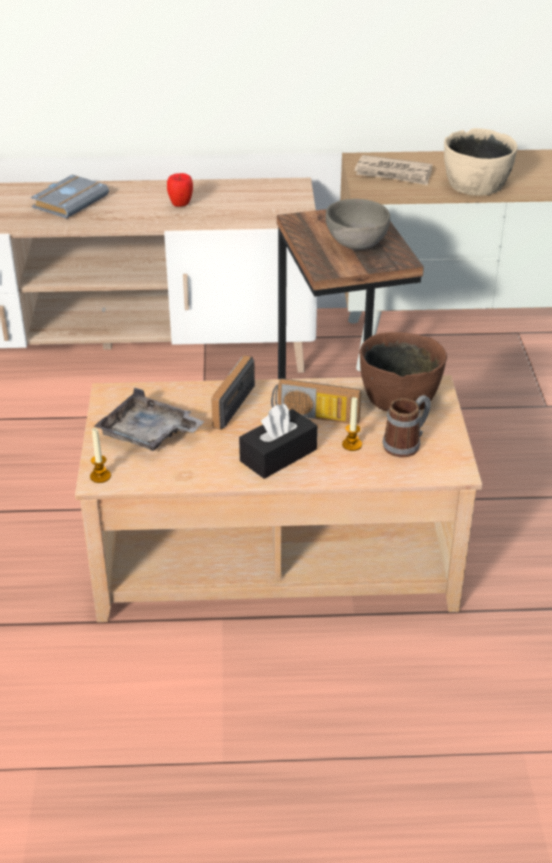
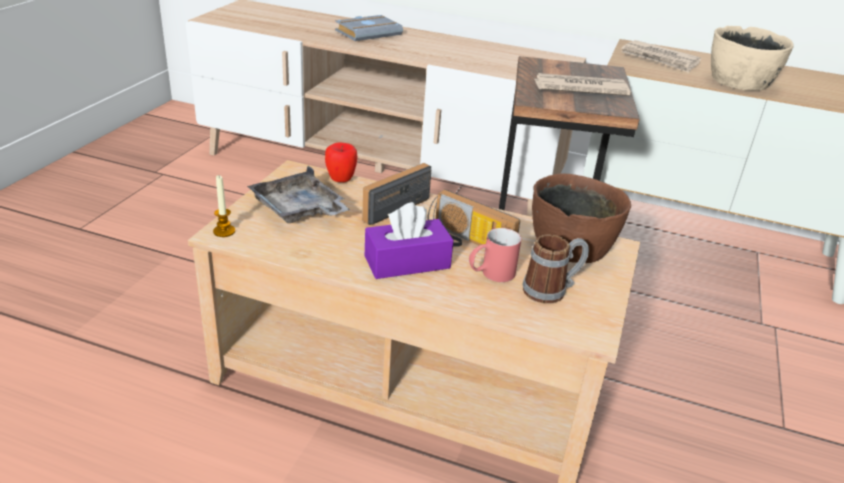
camera: 20 degrees right, 5 degrees down
apple [167,173,193,207] -> apple moved to [325,142,357,182]
black tissue box [239,404,317,479] -> purple tissue box [365,202,454,279]
grey bowl [326,199,390,250] -> newspaper [534,73,631,96]
candle [342,397,362,451] -> red mug [469,228,521,282]

